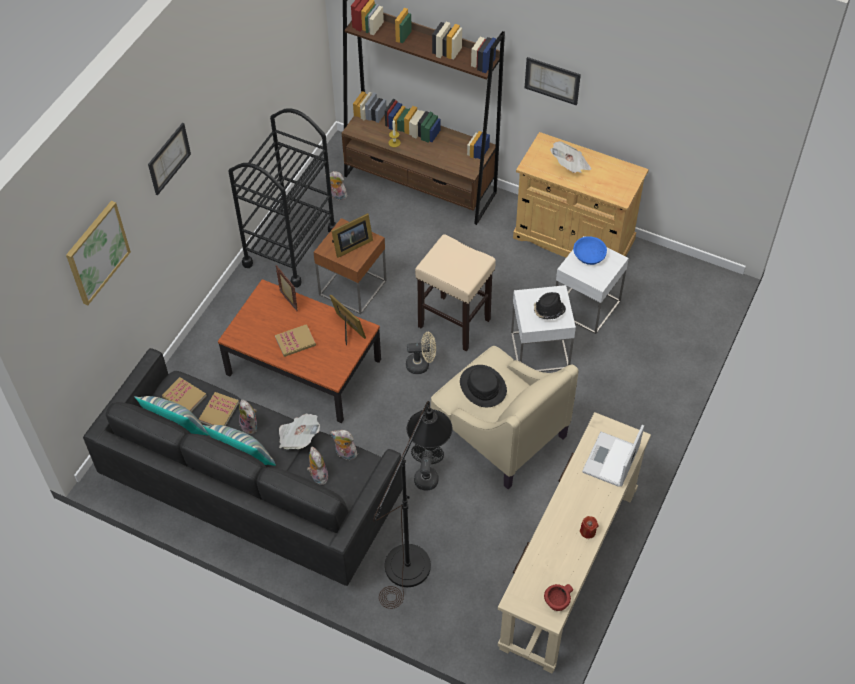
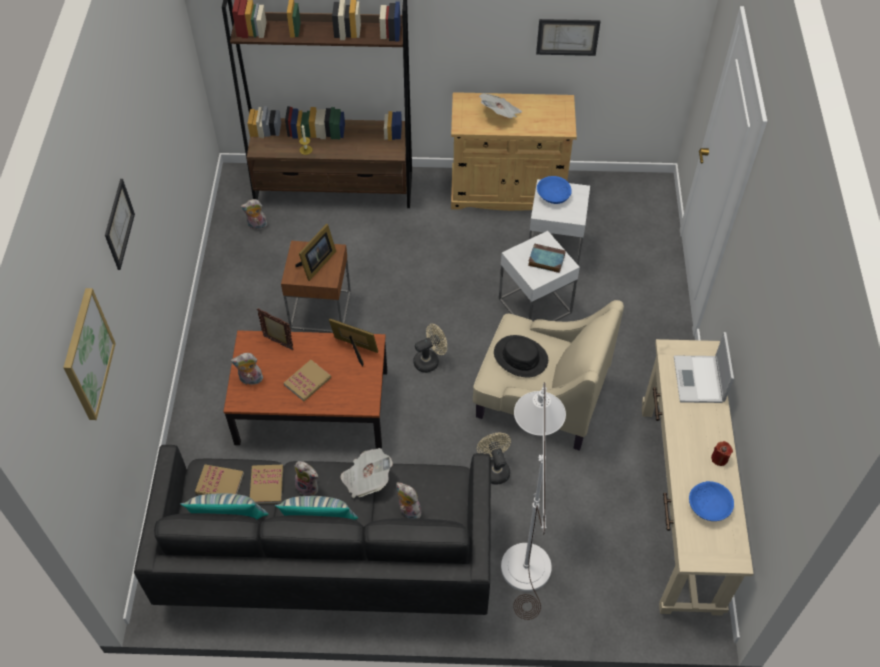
camera: 25 degrees left, 0 degrees up
black cart [228,108,337,288] -> none
plush toy [330,430,357,460] -> plush toy moved to [231,353,263,385]
black floor lamp [373,401,453,609] -> white floor lamp [501,382,566,620]
black fan [411,445,444,490] -> beige fan [477,433,511,485]
beige stool [415,234,496,351] -> none
picture [525,57,581,106] -> picture moved to [536,19,601,56]
black hat [534,292,566,320] -> book [528,243,566,273]
red bowl [544,584,573,611] -> none
none -> blue bowl [689,481,734,521]

